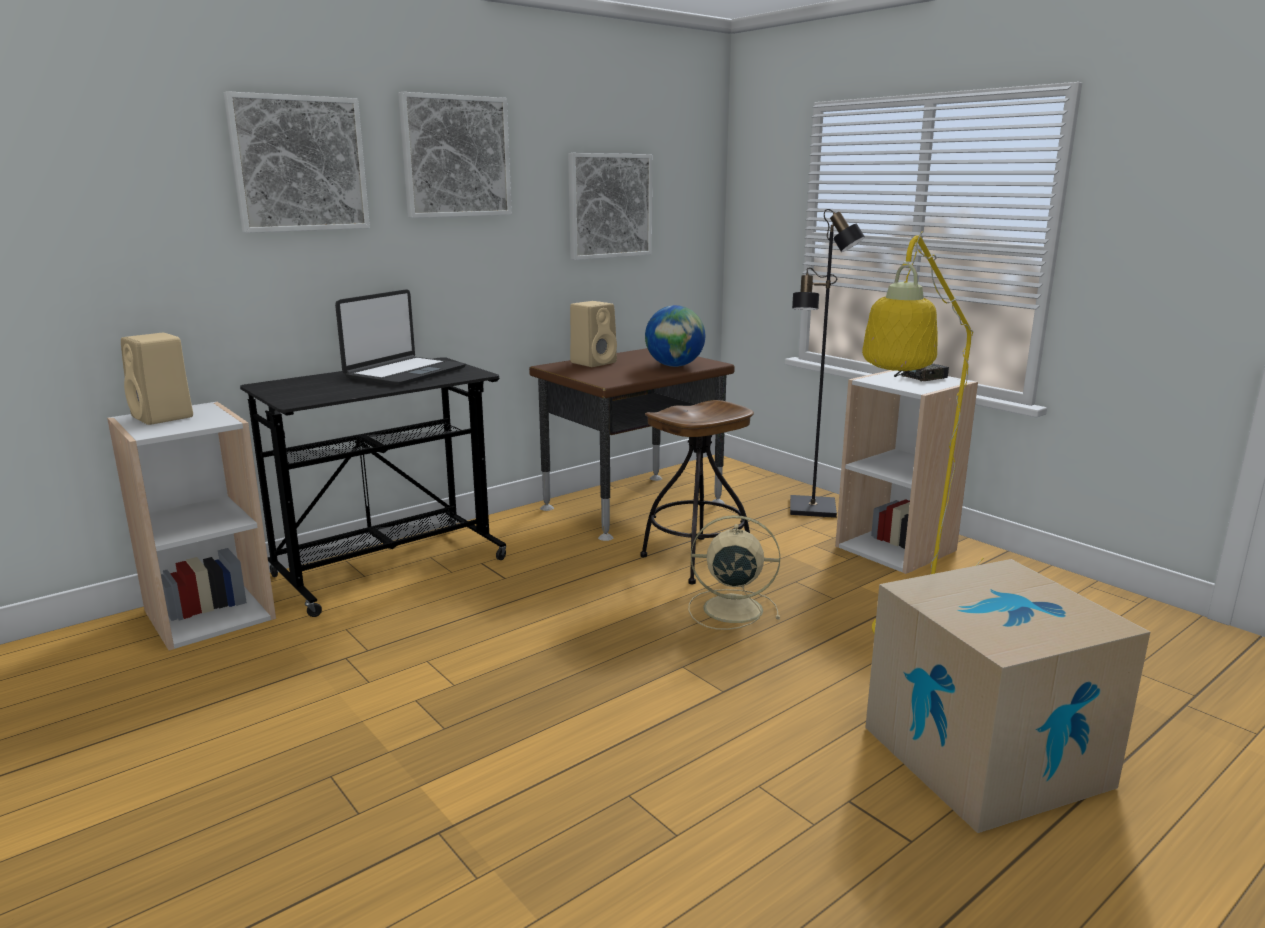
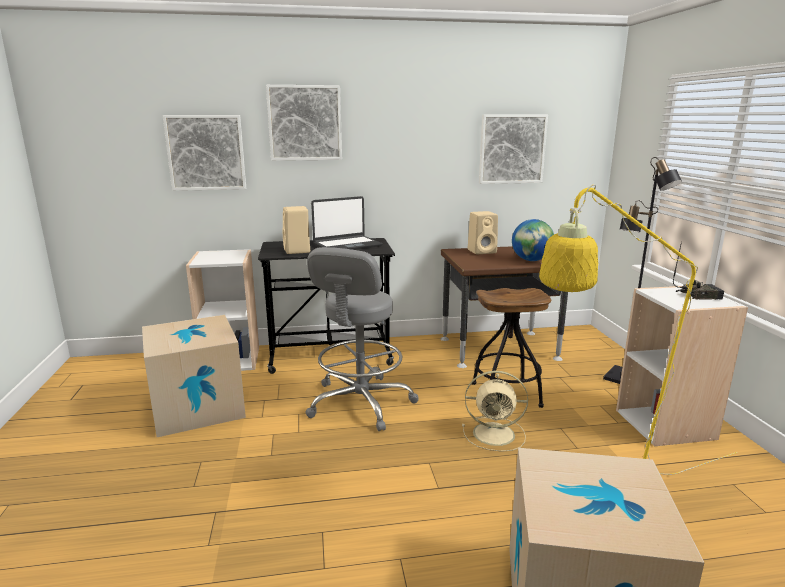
camera: 30 degrees right, 0 degrees up
beige speaker [121,333,193,425] -> beige speaker moved to [283,206,310,254]
picture [398,92,512,218] -> picture moved to [163,115,246,191]
beige fan [689,515,780,630] -> beige fan turned 150 degrees clockwise [462,371,528,452]
none -> cardboard box [142,315,246,437]
none -> grey stool [305,247,419,431]

